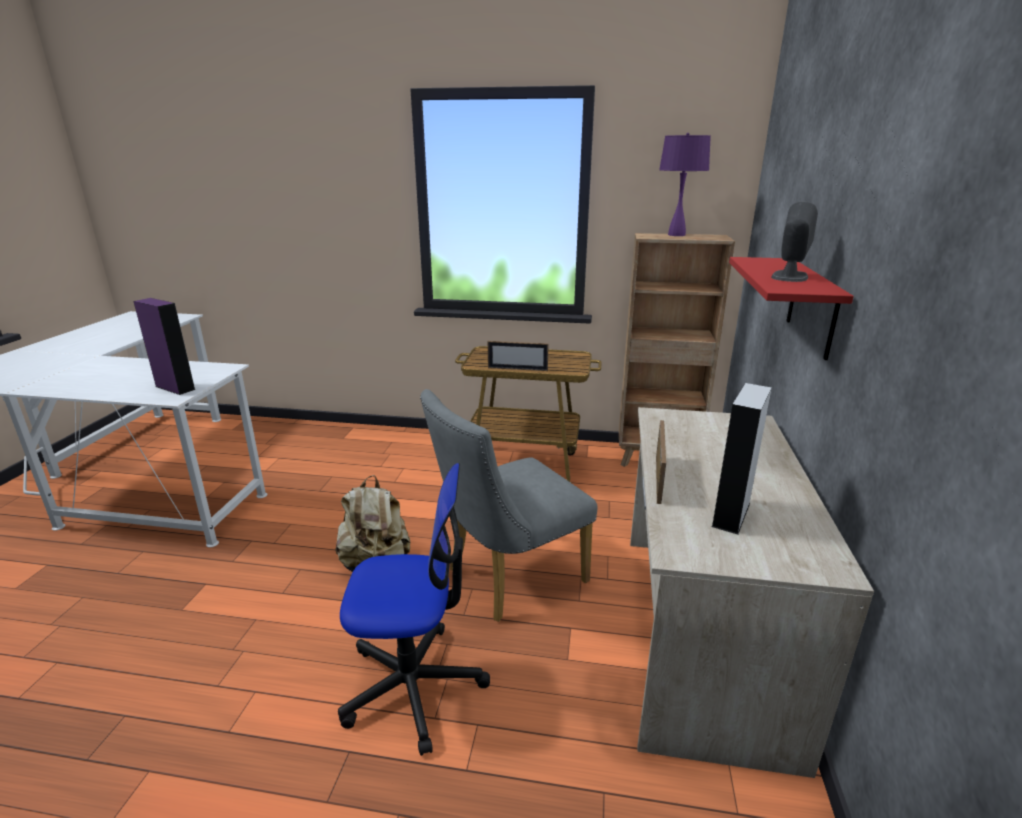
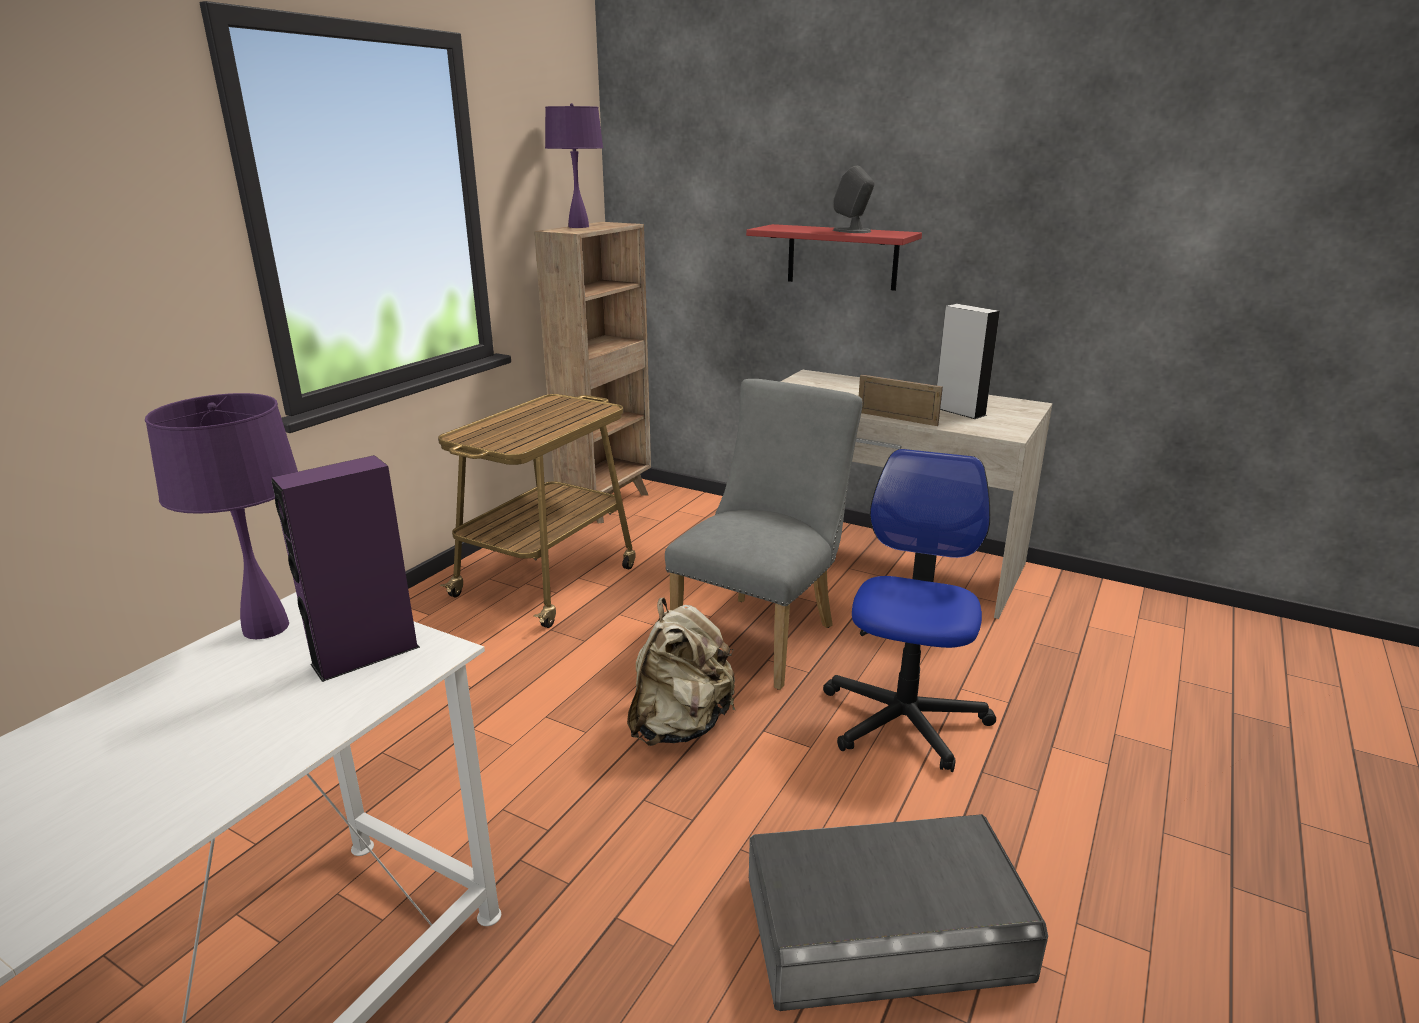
camera: 70 degrees left, 0 degrees up
grey chair [420,389,598,622] -> grey chair turned 135 degrees counterclockwise [665,379,863,690]
picture frame [488,341,549,371] -> none
none -> purple table lamp [145,393,298,639]
none -> grey storage box [749,814,1048,1011]

